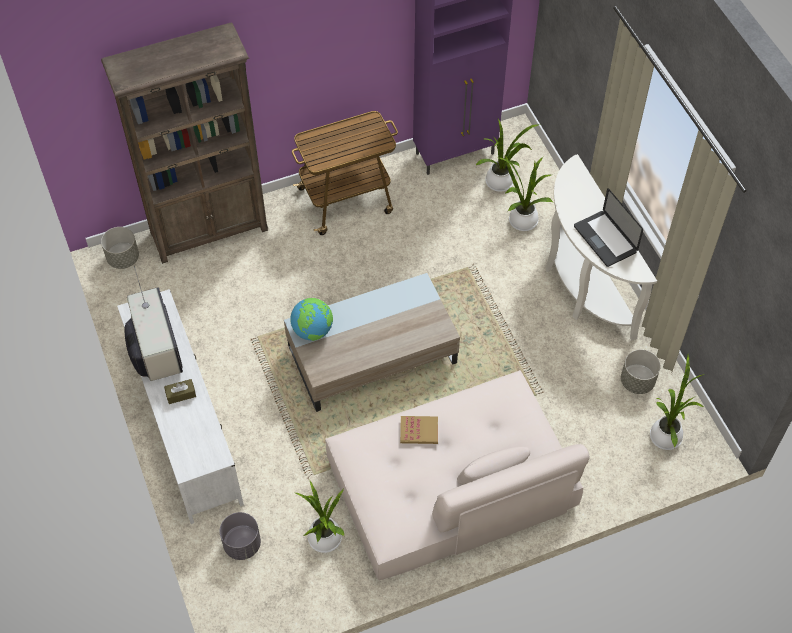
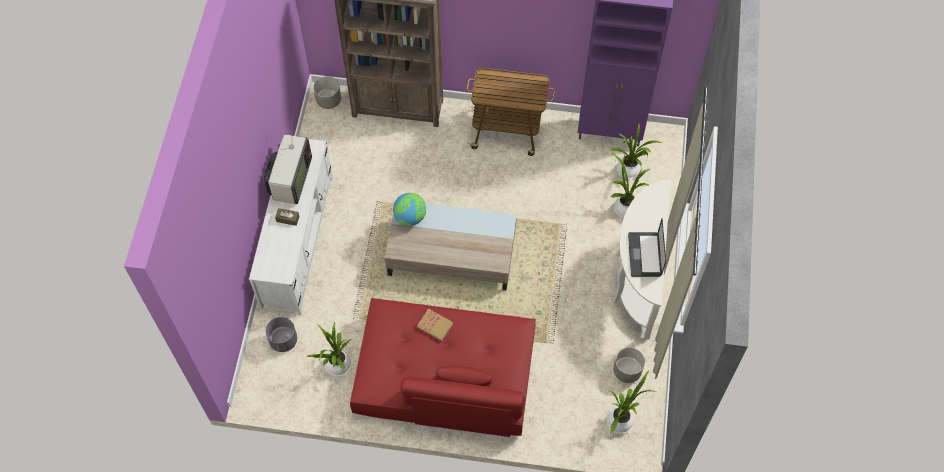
camera: 30 degrees right, 5 degrees up
beige sofa [325,370,590,581] -> red sofa [350,298,536,437]

